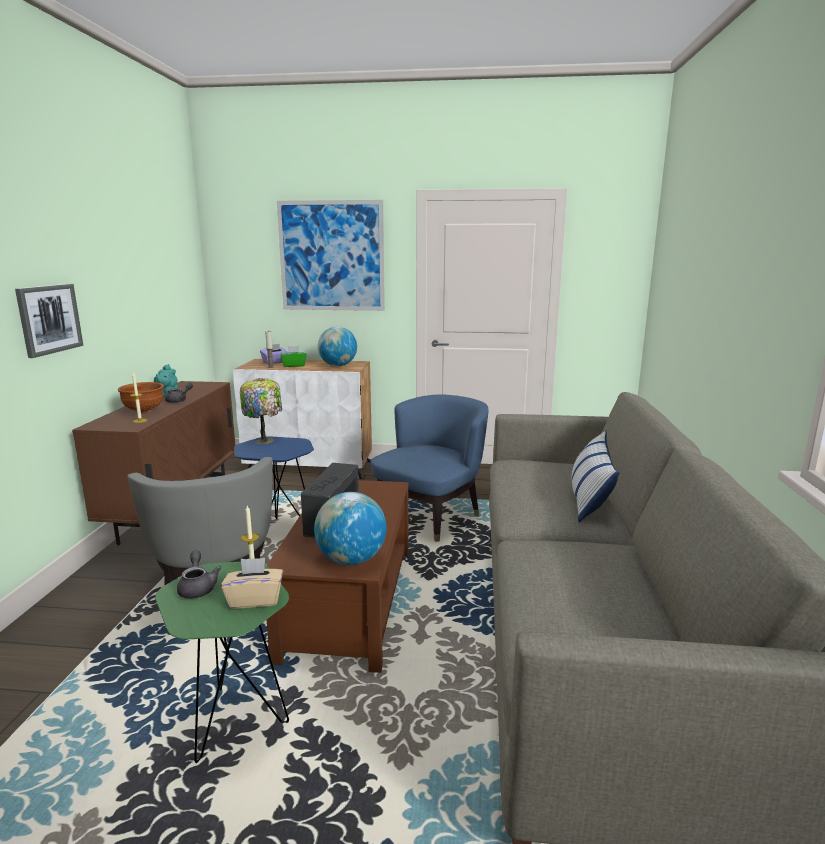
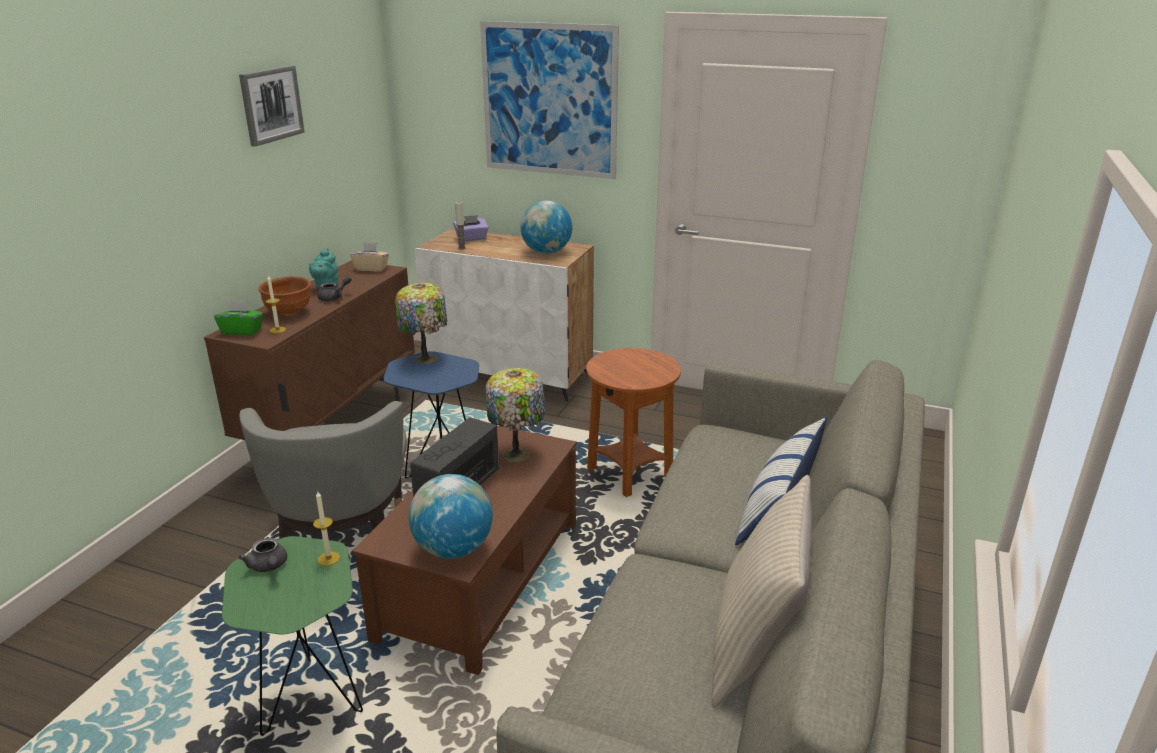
camera: 15 degrees right, 10 degrees up
picture [15,284,83,358] -> picture moved to [239,65,305,147]
grey teapot [177,551,222,599] -> grey teapot turned 150 degrees clockwise [239,538,287,572]
beige tissue box [221,558,283,609] -> beige tissue box moved to [350,242,389,272]
green tissue box [281,346,307,367] -> green tissue box moved to [214,300,263,335]
blue armchair [371,394,489,542] -> brown side table [586,348,681,497]
none -> table lamp [485,368,545,462]
none -> beige pillow [712,475,812,708]

